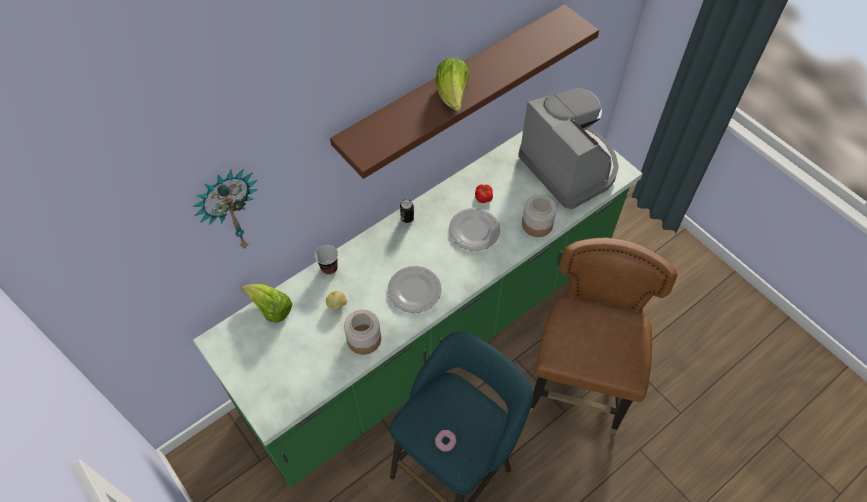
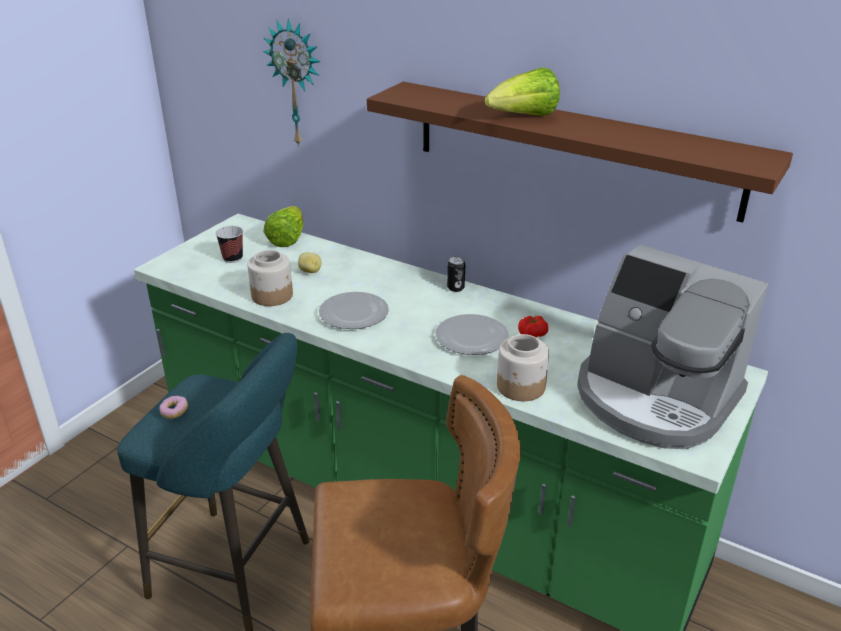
camera: 70 degrees right, 25 degrees down
cup [315,245,338,275] -> cup moved to [215,226,243,263]
coffee machine [518,88,619,209] -> coffee machine turned 90 degrees clockwise [577,244,768,449]

